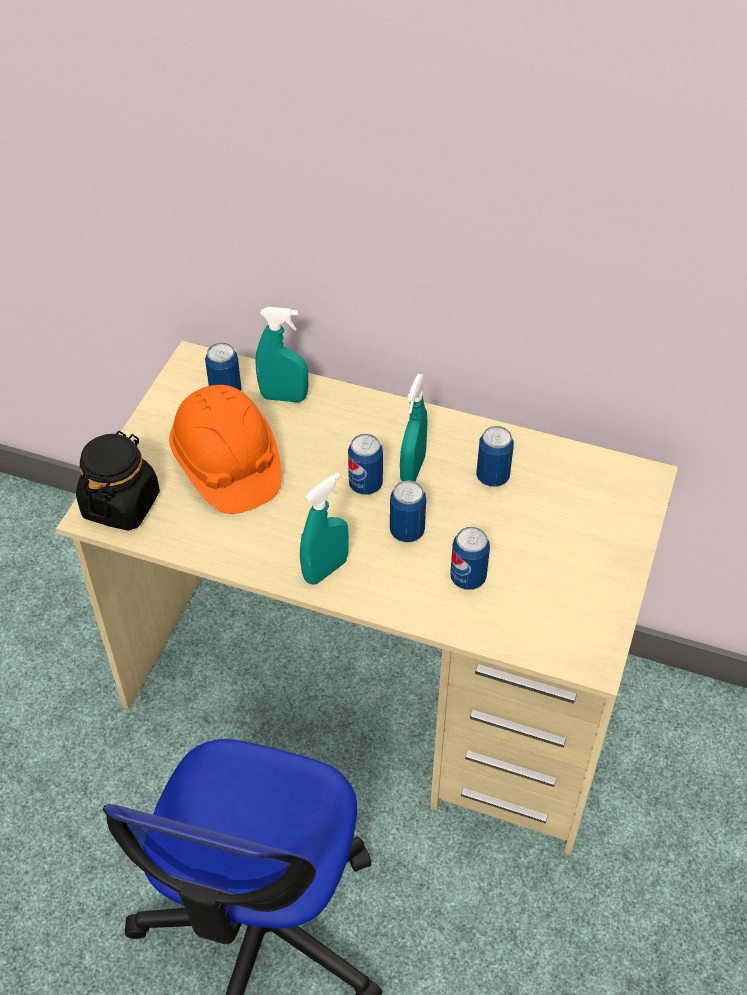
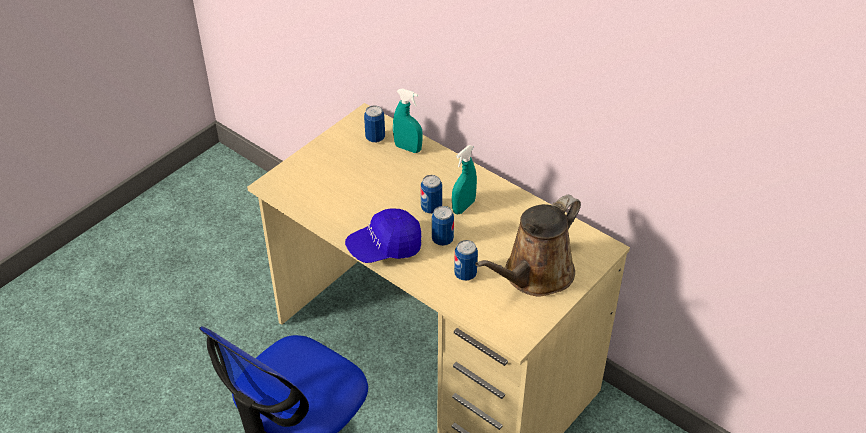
camera: 20 degrees right, 5 degrees down
black jar [76,431,160,531] -> none
orange hard hat [169,385,282,514] -> none
turquoise spray bottle [300,472,349,584] -> blue cap [345,208,421,263]
can [476,426,514,487] -> none
none -> brown watering can [475,195,581,296]

